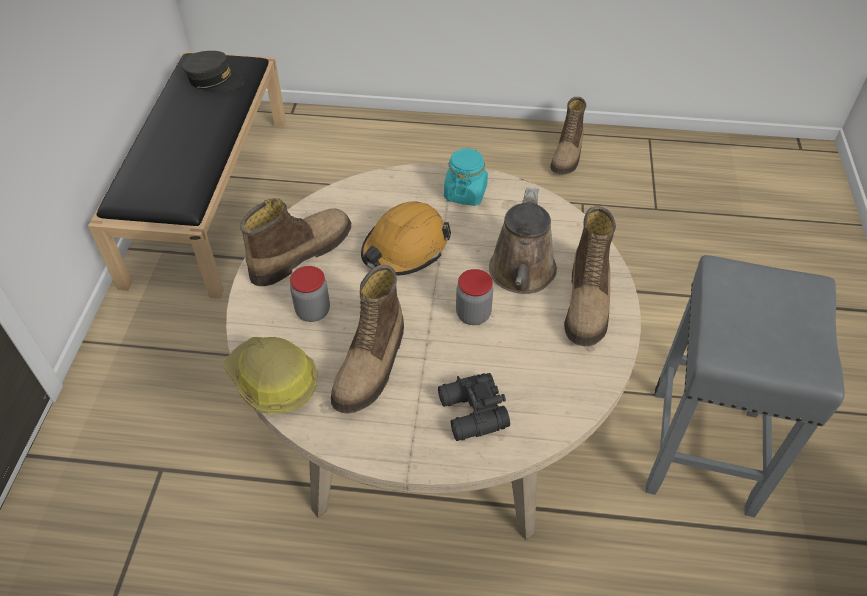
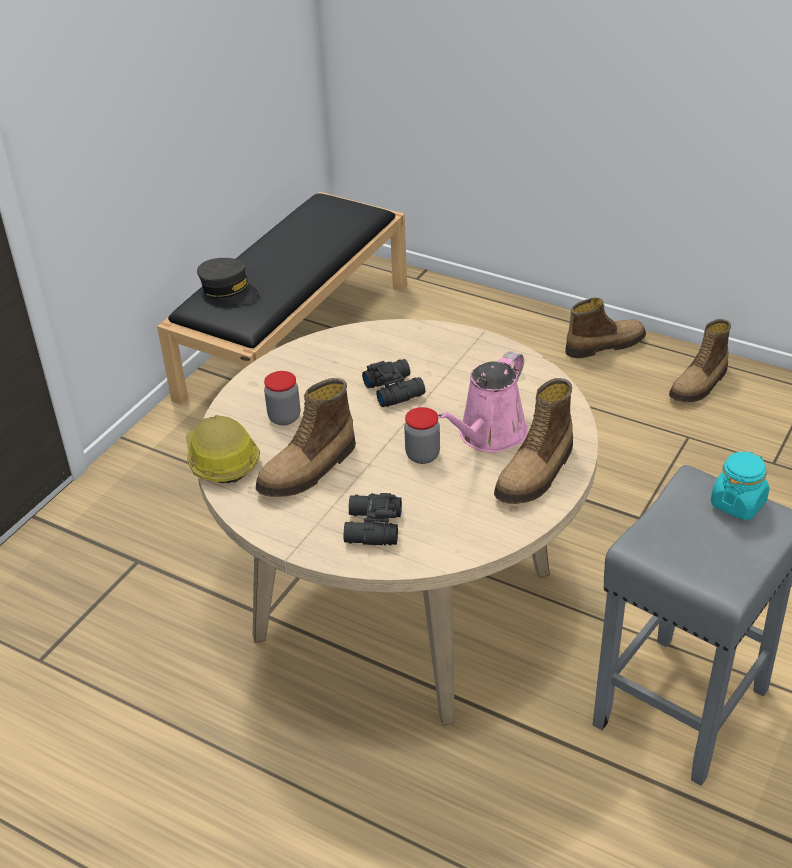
camera: 25 degrees right, 10 degrees down
grey cap [181,51,245,92] -> grey cap moved to [197,258,259,305]
boot [240,198,351,286] -> boot moved to [565,298,646,358]
orange hard hat [361,201,451,276] -> black binoculars [362,359,425,407]
turquoise jar [444,147,488,206] -> turquoise jar moved to [711,452,769,520]
brown watering can [489,188,557,294] -> pink watering can [438,351,528,453]

